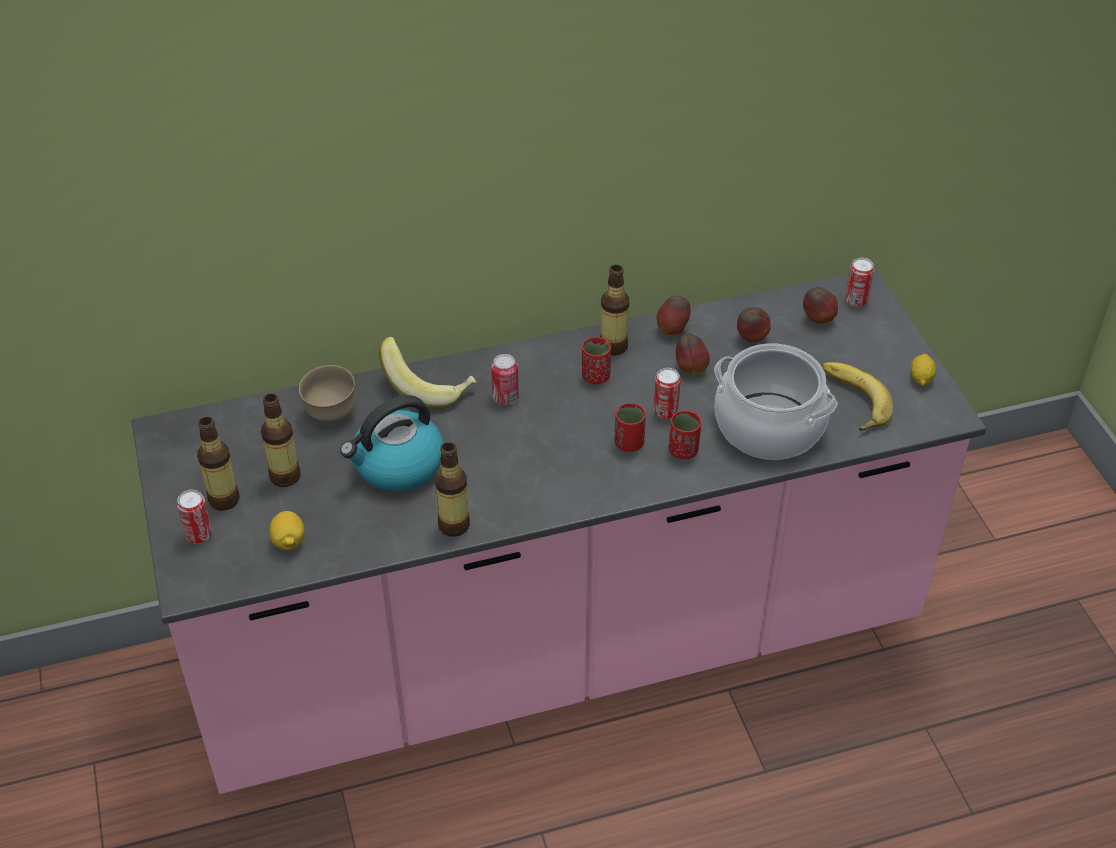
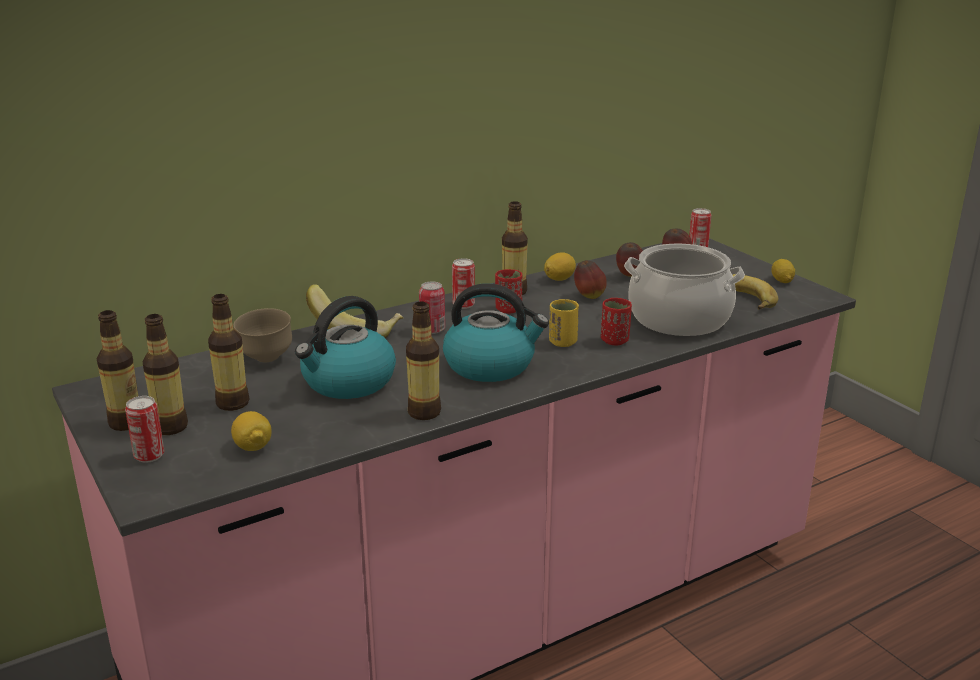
camera: 15 degrees left, 20 degrees down
red cup [615,403,646,452] -> yellow cup [549,299,579,347]
can [653,368,681,419] -> can moved to [452,258,475,309]
apple [657,296,690,336] -> lemon [544,252,576,281]
none -> bottle [97,310,138,431]
none -> kettle [443,283,549,382]

